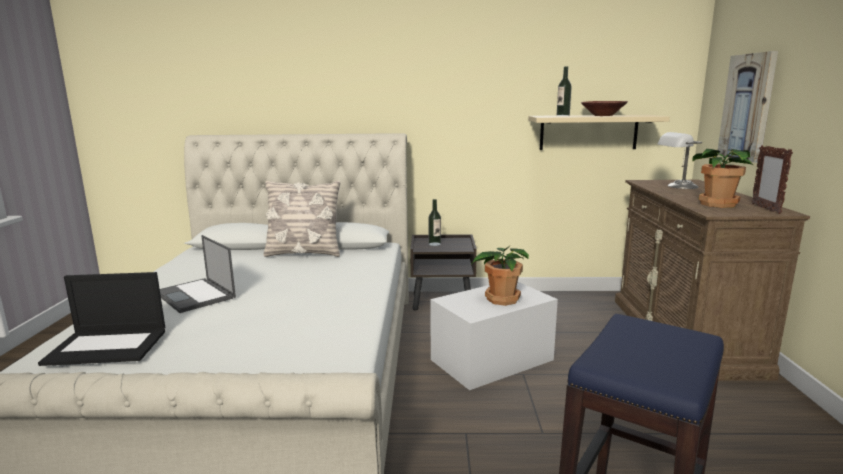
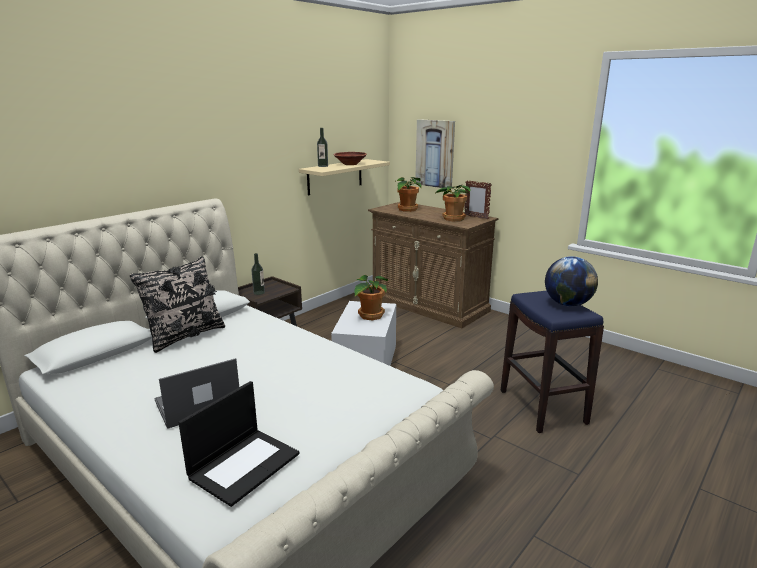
camera: 50 degrees left, 5 degrees up
laptop [160,235,236,313] -> laptop turned 150 degrees clockwise [154,358,239,429]
beige pillow [263,181,340,257] -> black pillow [130,256,225,353]
white table lamp [658,132,702,189] -> potted plant [397,177,422,212]
none -> globe [545,256,598,306]

